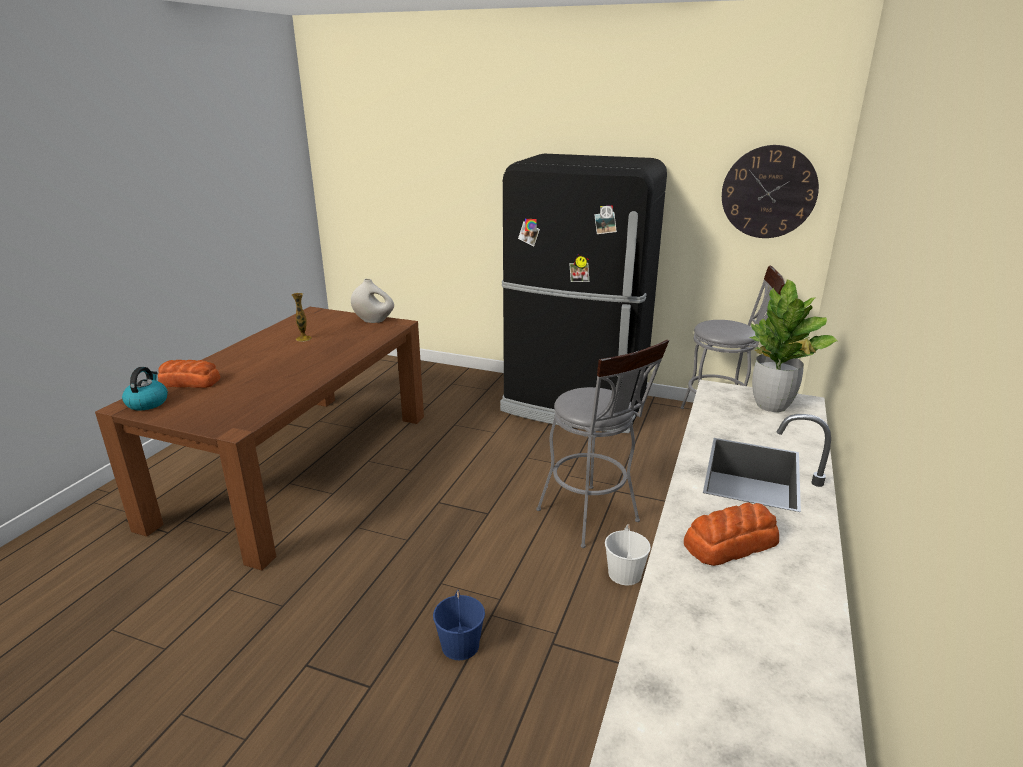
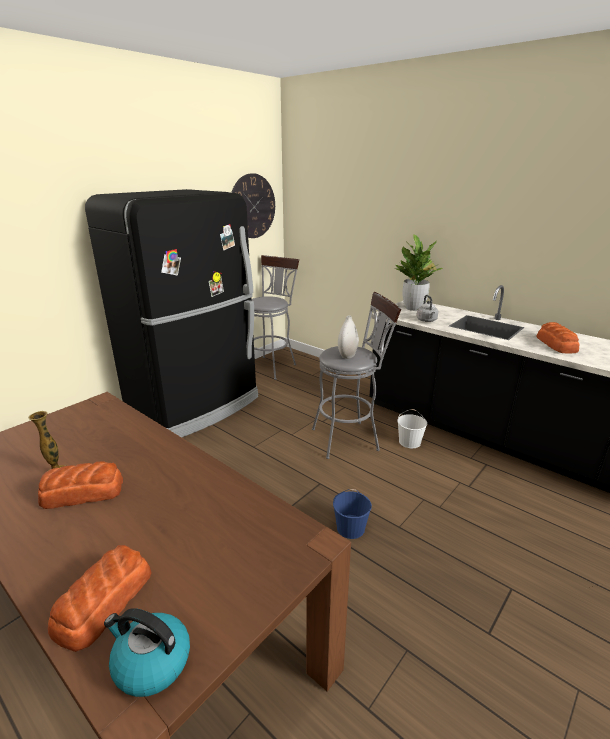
camera: 70 degrees left, 0 degrees up
white vase [351,279,394,323] -> white vase moved to [338,316,359,359]
blue bucket [433,590,485,660] -> blue bucket moved to [333,489,372,539]
none -> bread [38,461,123,509]
none -> grey kettle [417,295,438,322]

